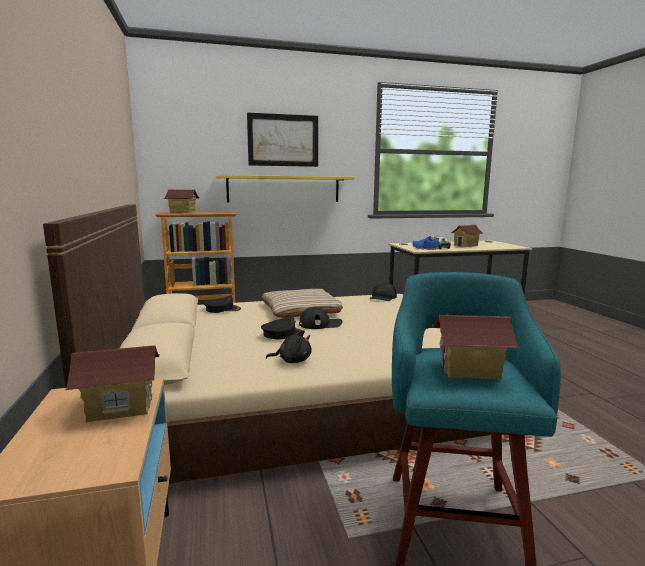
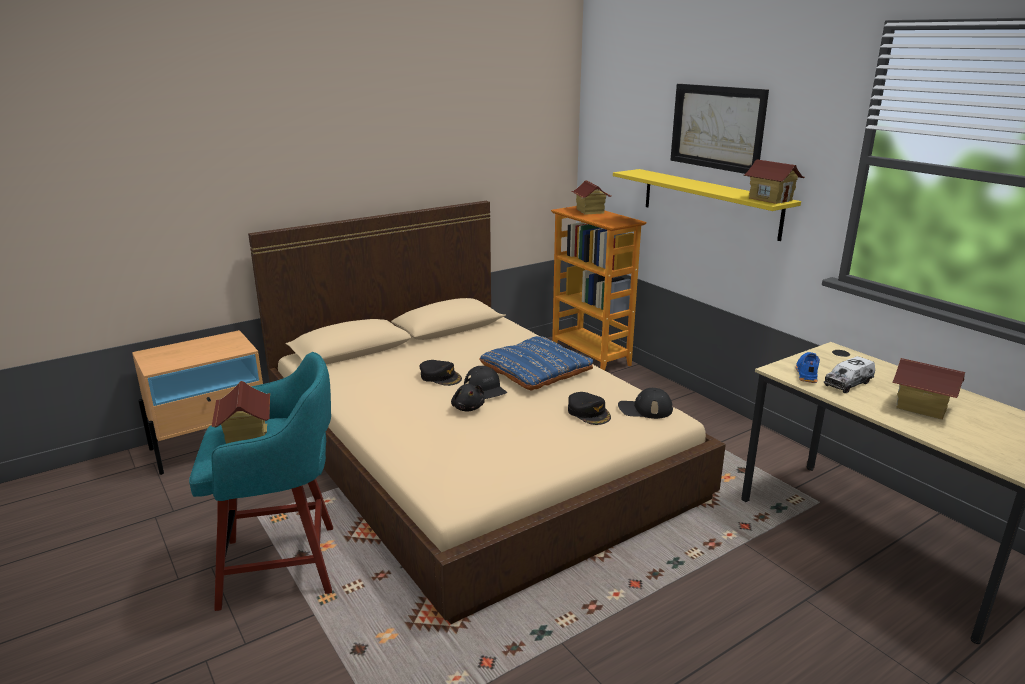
camera: 70 degrees right, 10 degrees up
toy house [65,345,159,422] -> toy house moved to [744,159,805,204]
black cap [203,296,241,313] -> black cap moved to [568,392,611,425]
beige pillow [262,289,343,318] -> blue pillow [479,336,593,390]
black plush toy [266,330,312,363] -> black plush toy moved to [451,384,485,412]

